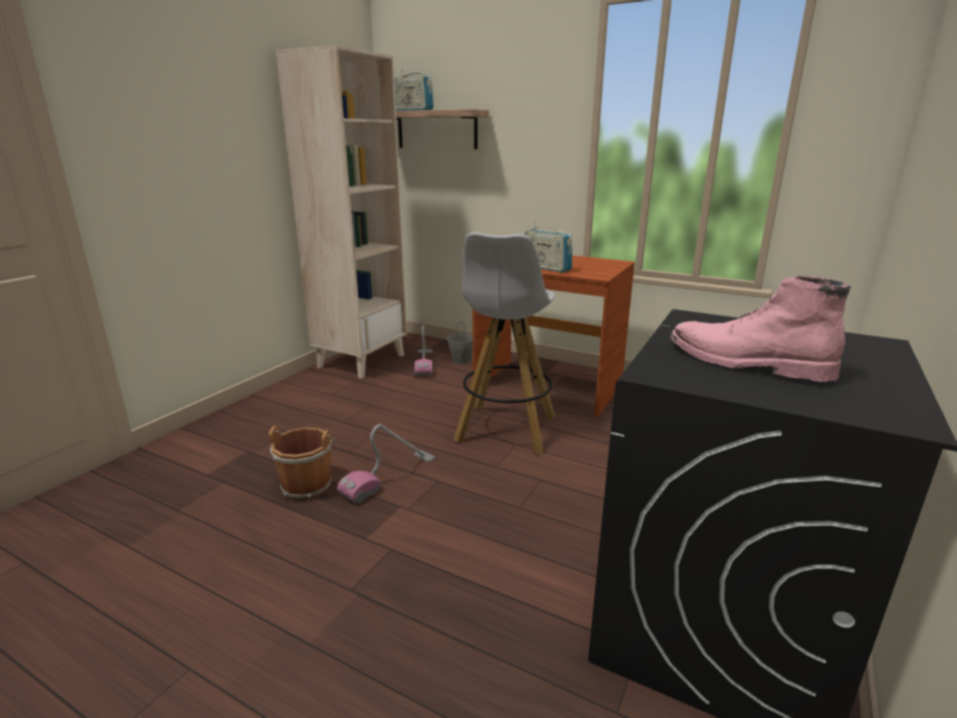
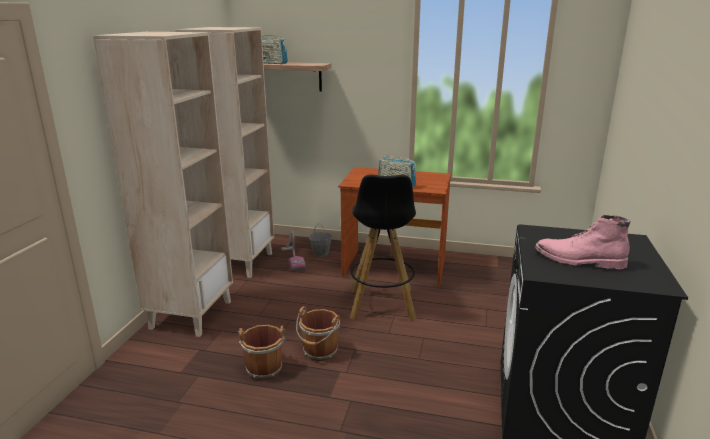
camera: 15 degrees left, 0 degrees up
vacuum cleaner [337,424,435,504] -> brown bucket [296,306,340,361]
white stool [453,232,555,454] -> black stool [350,174,416,320]
none -> beige bookcase [93,32,233,337]

